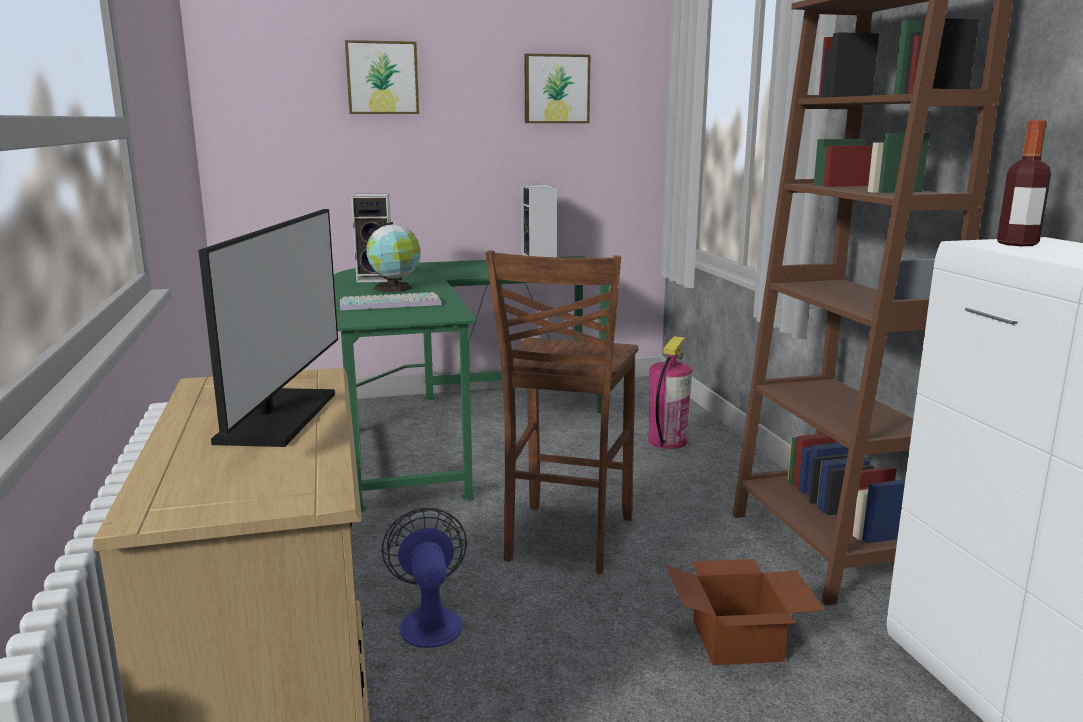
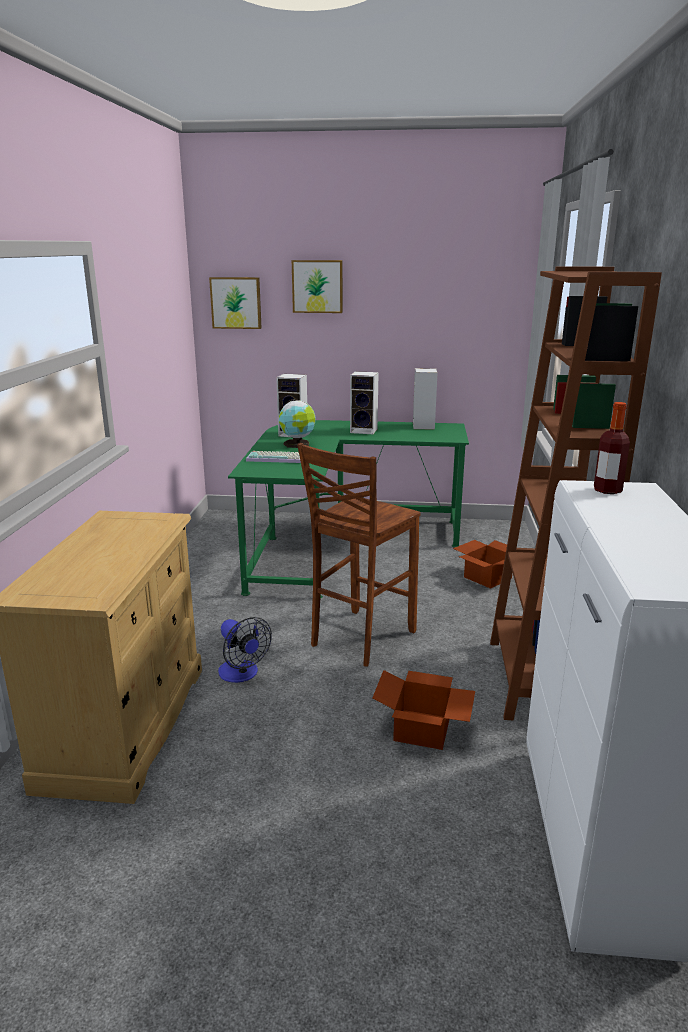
camera: 20 degrees right, 5 degrees up
monitor [198,209,338,447] -> none
fan [382,508,467,648] -> fan turned 135 degrees clockwise [218,617,272,683]
picture [525,54,591,123] -> picture moved to [209,277,262,329]
fire extinguisher [648,336,693,449] -> cardboard box [453,540,512,589]
none -> speaker [350,371,379,434]

